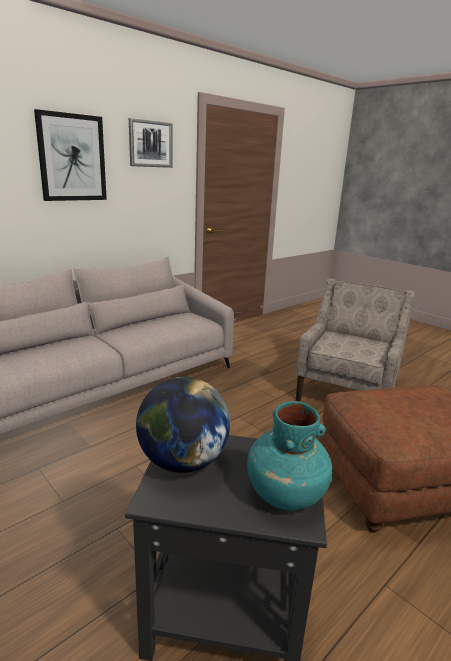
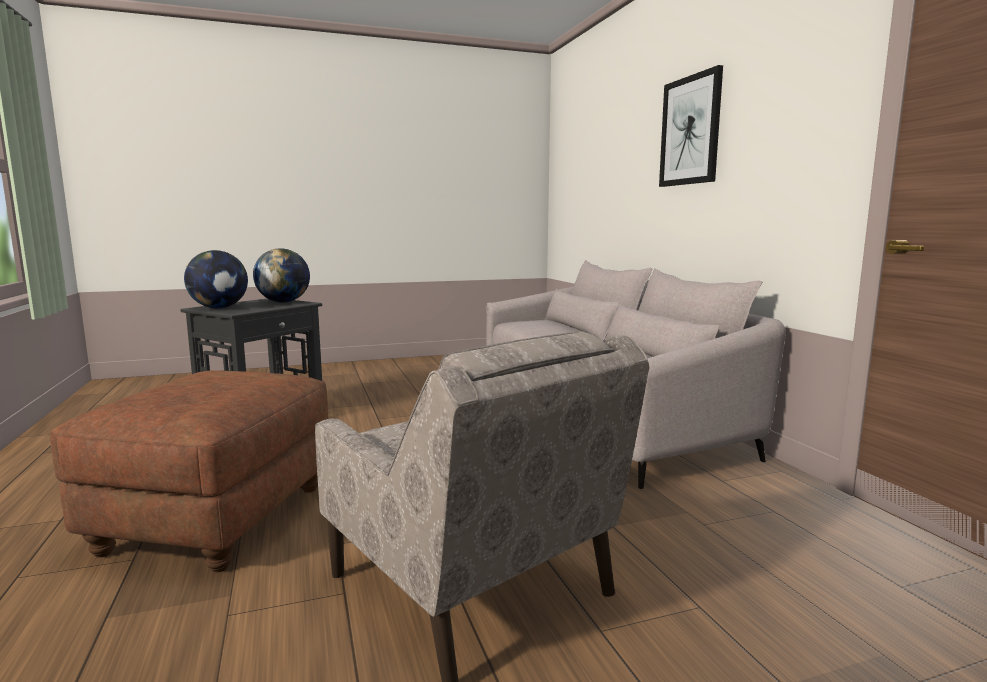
camera: 115 degrees right, 10 degrees down
picture [129,118,172,168] -> none
turquoise vase [247,401,332,510] -> globe [184,250,248,308]

